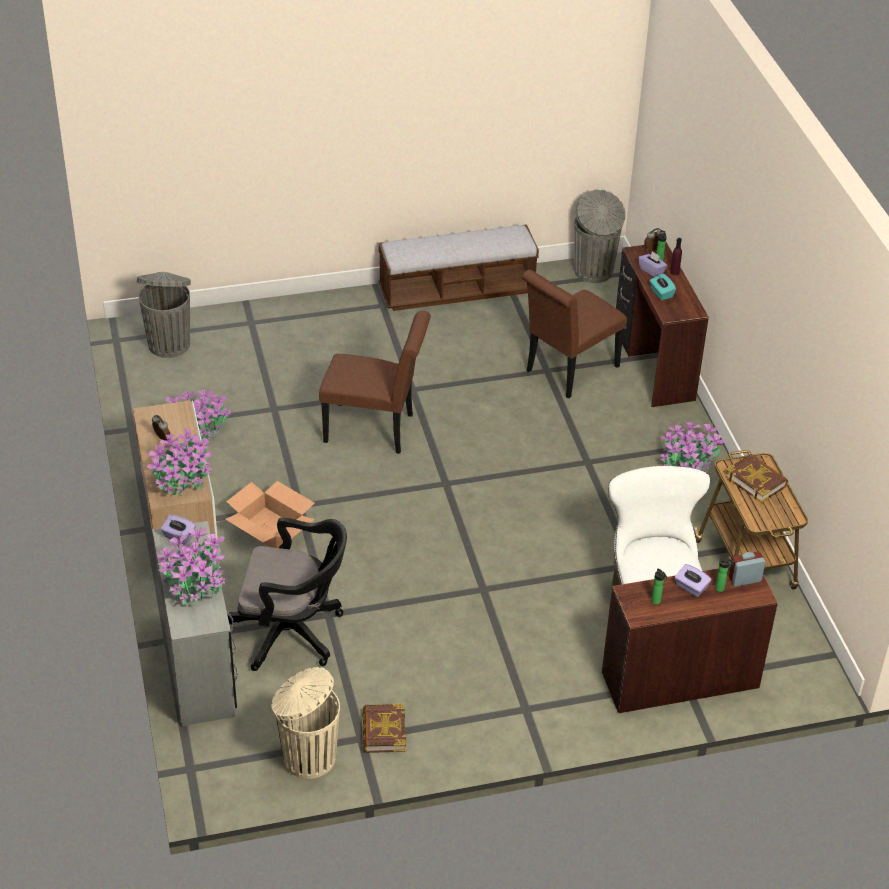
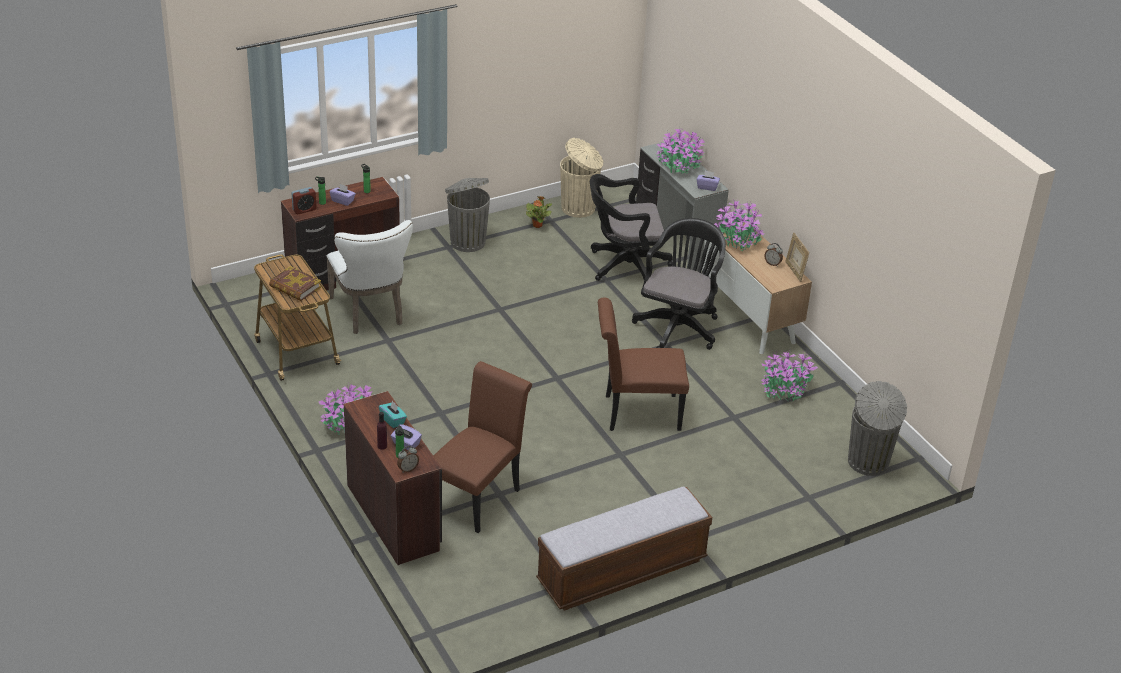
camera: 165 degrees right, 5 degrees down
cardboard box [225,481,315,548] -> black office chair [632,218,726,350]
book [362,704,406,753] -> potted plant [526,196,552,228]
grey trash can [574,189,626,283] -> grey trash can moved to [445,178,490,252]
none -> picture frame [785,233,809,282]

